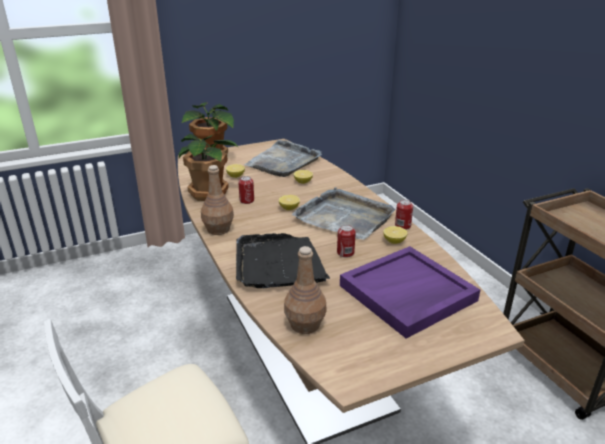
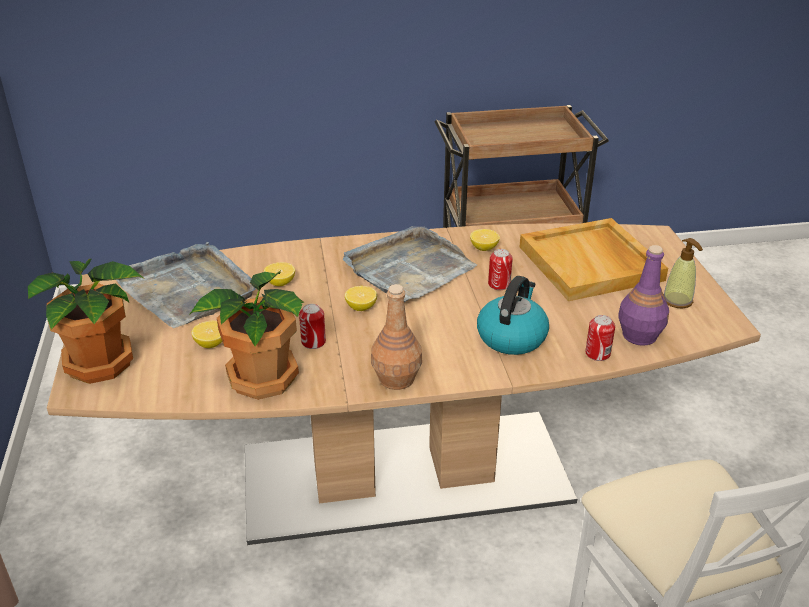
camera: 75 degrees left, 5 degrees up
black tray [236,233,330,288] -> kettle [477,276,549,355]
brown bottle [284,246,327,334] -> purple bottle [619,245,669,346]
purple tray [340,246,480,339] -> beige tray [520,218,668,301]
can [395,200,413,230] -> can moved to [585,315,615,361]
none -> soap dispenser [664,238,703,309]

